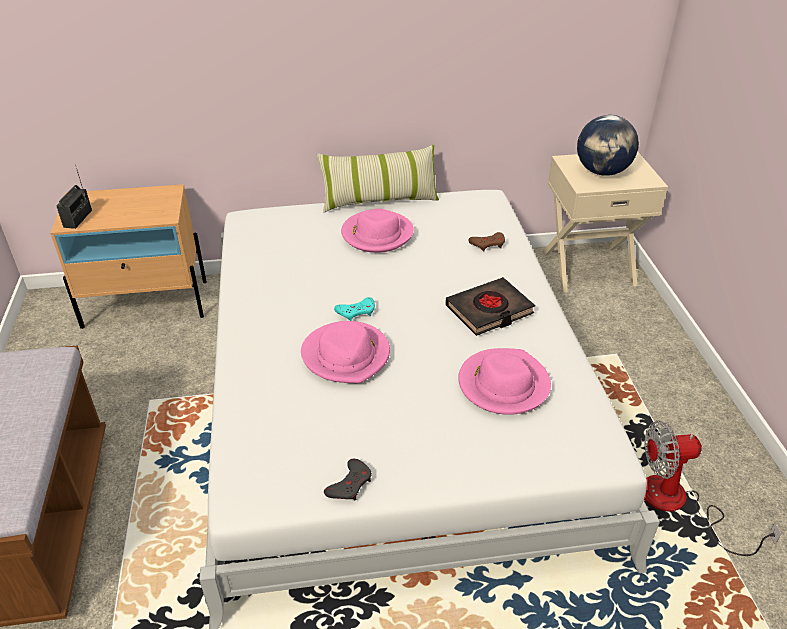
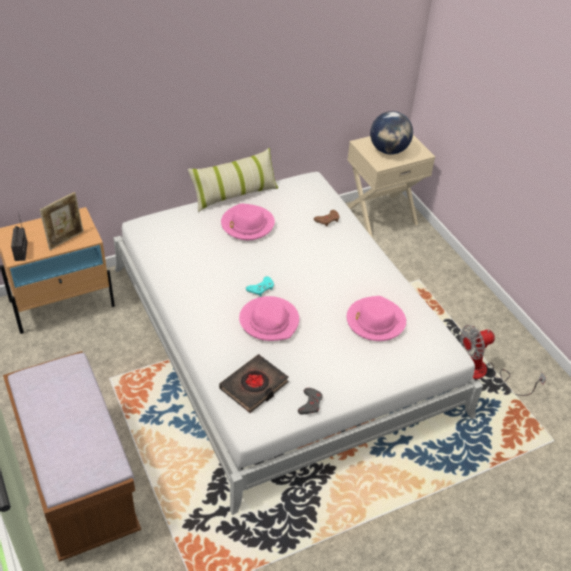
camera: 20 degrees left, 5 degrees up
black book [445,277,535,336] -> black book moved to [219,354,289,413]
none -> picture frame [40,192,84,250]

